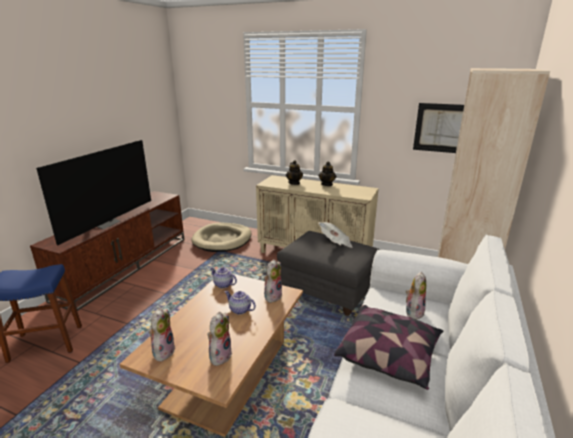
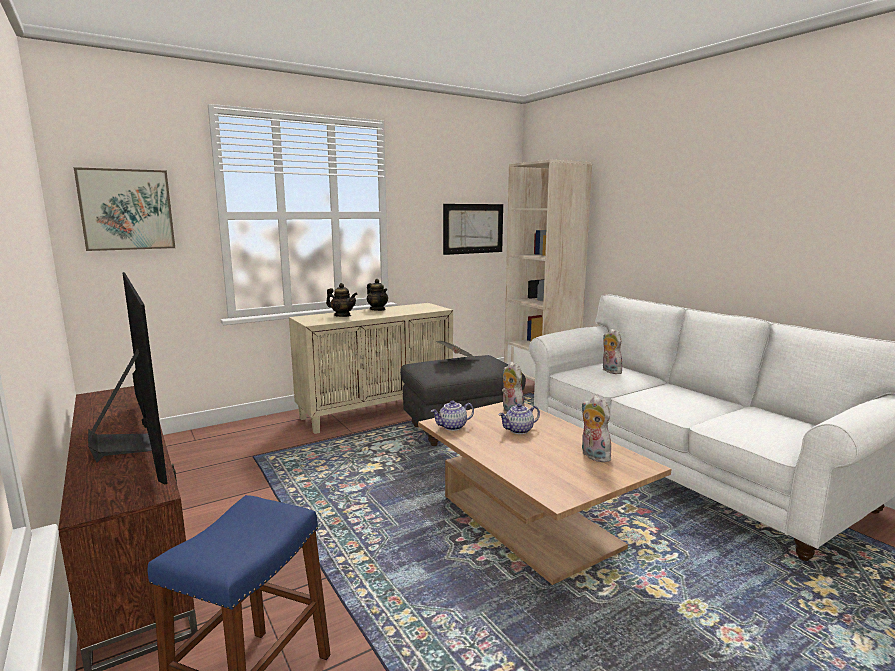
camera: 55 degrees left, 10 degrees down
plush toy [149,308,176,361] -> none
beige dog bed [192,223,251,252] -> none
pillow [334,305,444,390] -> none
none -> picture [74,167,175,251]

